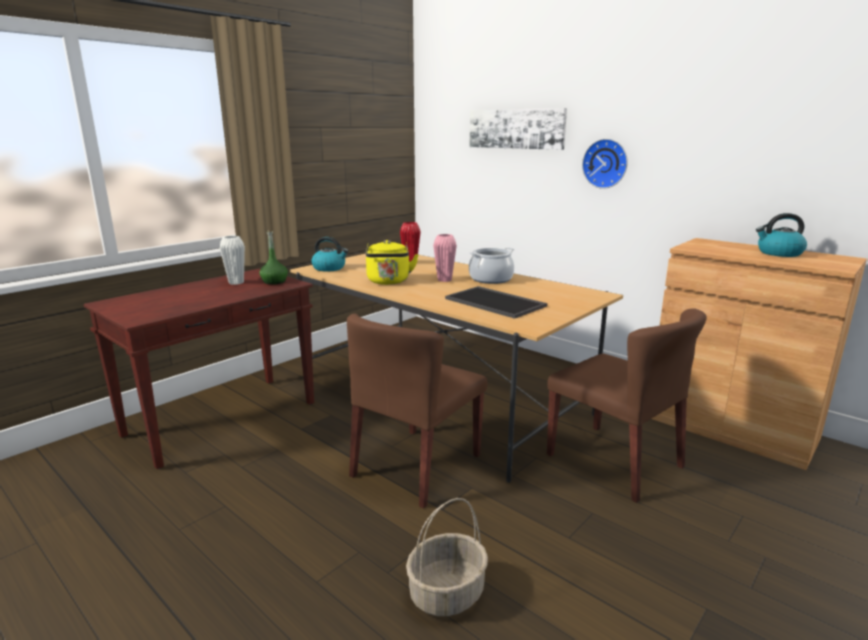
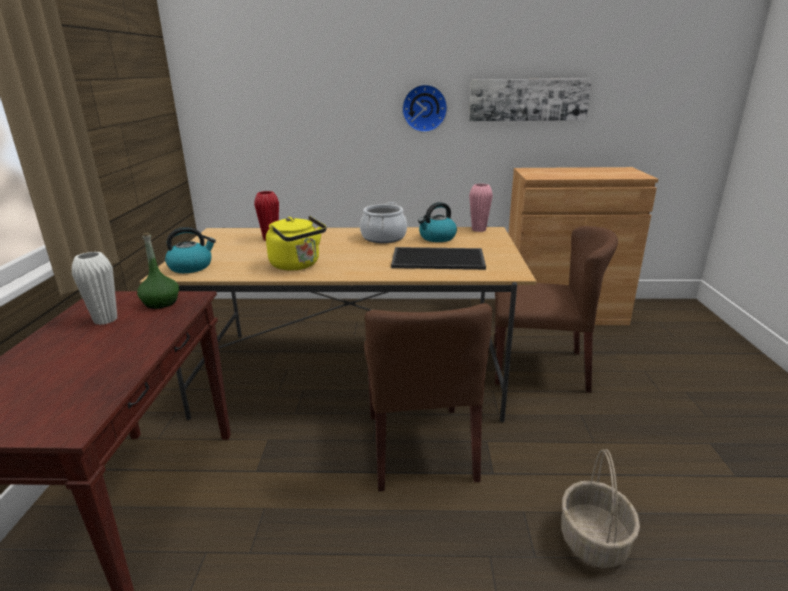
camera: 40 degrees left, 5 degrees up
pink vase [433,234,457,282] -> pink vase moved to [469,184,493,232]
picture [469,108,567,150] -> picture moved to [469,78,592,121]
kettle [756,213,807,257] -> kettle moved to [418,202,457,242]

